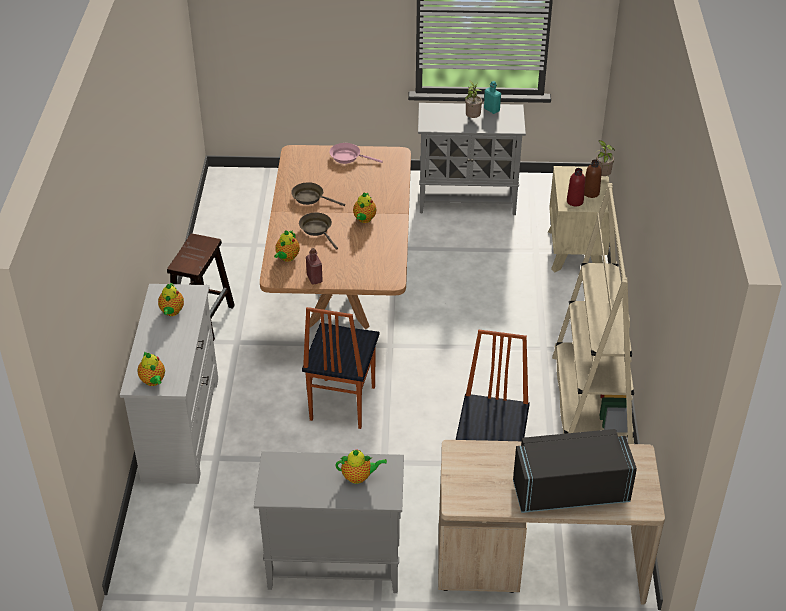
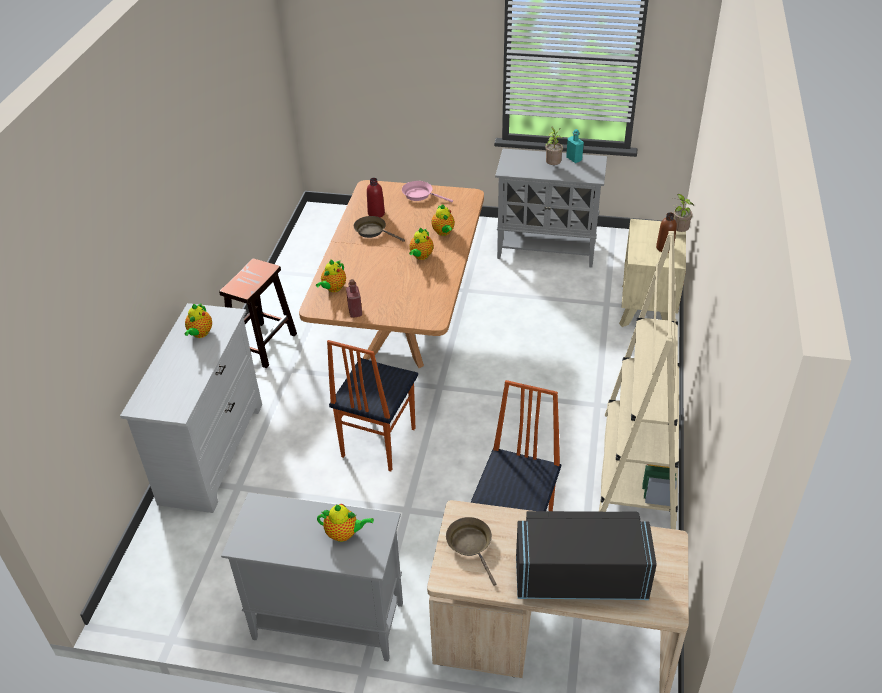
camera: 10 degrees right, 0 degrees up
teapot [137,351,165,386] -> teapot moved to [431,204,455,236]
brown frying pan [299,212,338,250] -> brown frying pan moved to [446,517,496,586]
red bottle [567,168,585,206] -> red bottle moved to [367,178,385,217]

